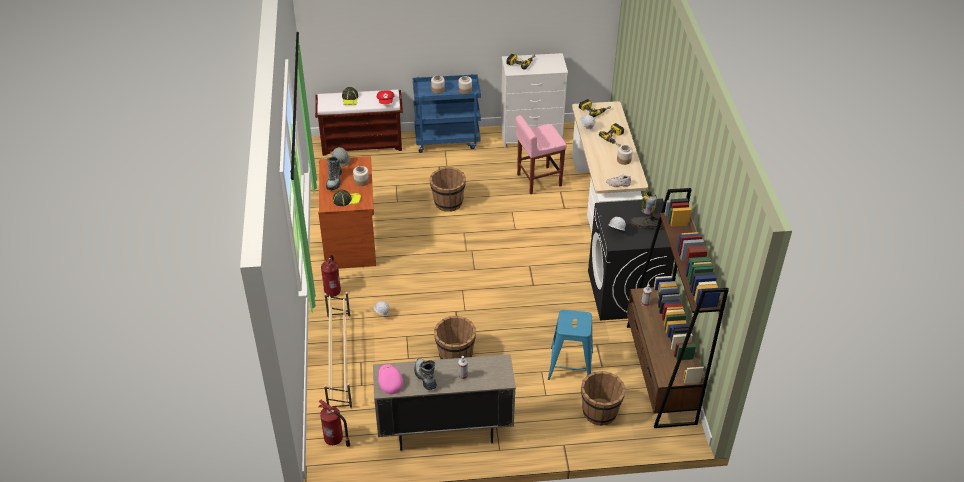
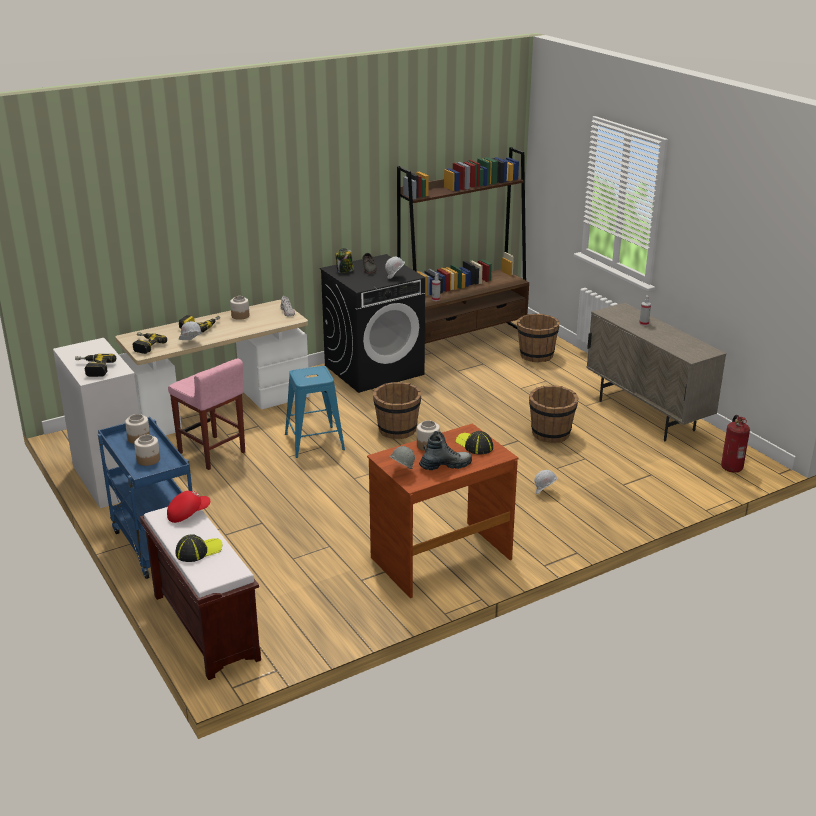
camera: 115 degrees left, 15 degrees down
fire extinguisher [321,255,341,297] -> none
beige shoe rack [324,292,352,409] -> none
pink cap [378,364,403,394] -> none
boot [414,358,437,390] -> none
brown bucket [429,167,466,212] -> brown bucket moved to [373,382,421,439]
blue stool [548,310,593,380] -> blue stool moved to [285,366,345,458]

